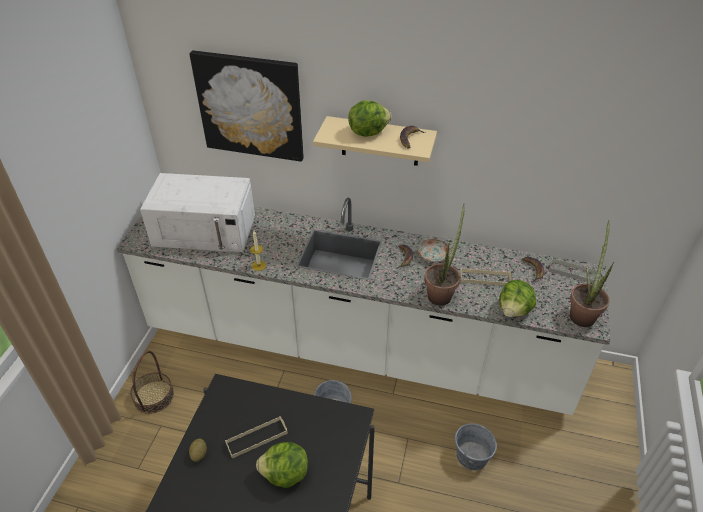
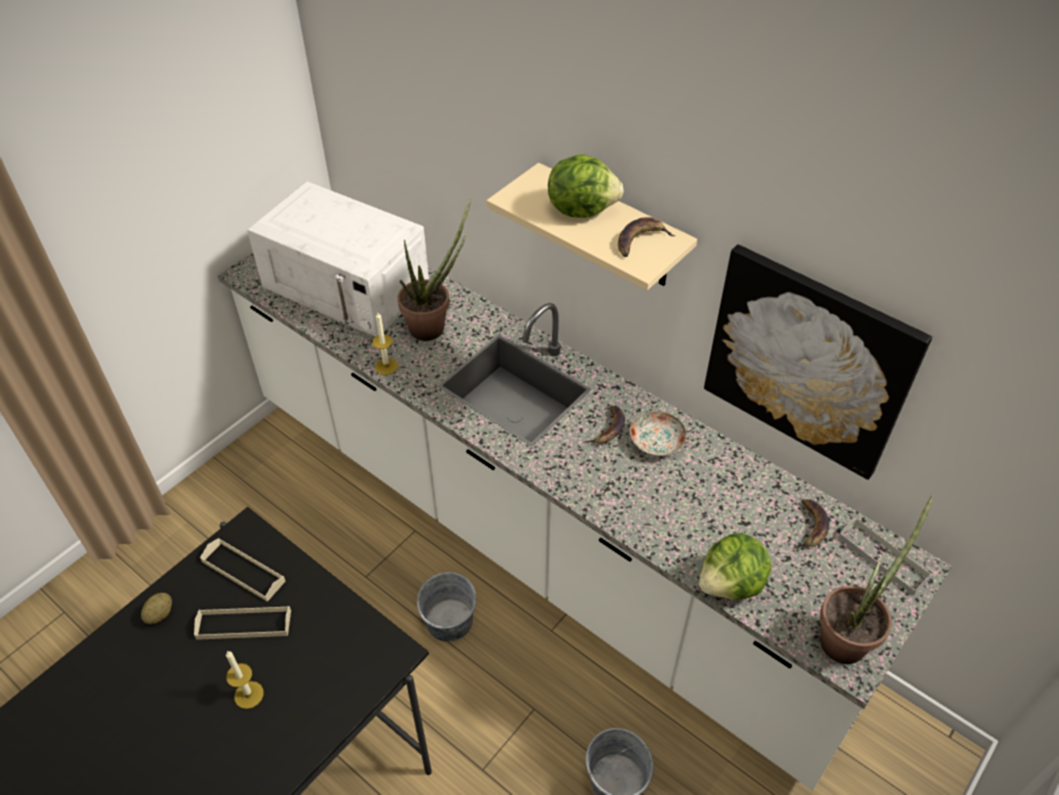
camera: 25 degrees right, 5 degrees up
basket [130,351,174,414] -> none
picture [189,50,304,162] -> picture moved to [704,244,932,480]
lettuce [256,442,308,488] -> candle [226,651,264,709]
potted plant [424,203,465,306] -> potted plant moved to [398,199,471,341]
beige tray [460,268,512,286] -> beige tray moved to [200,538,285,602]

